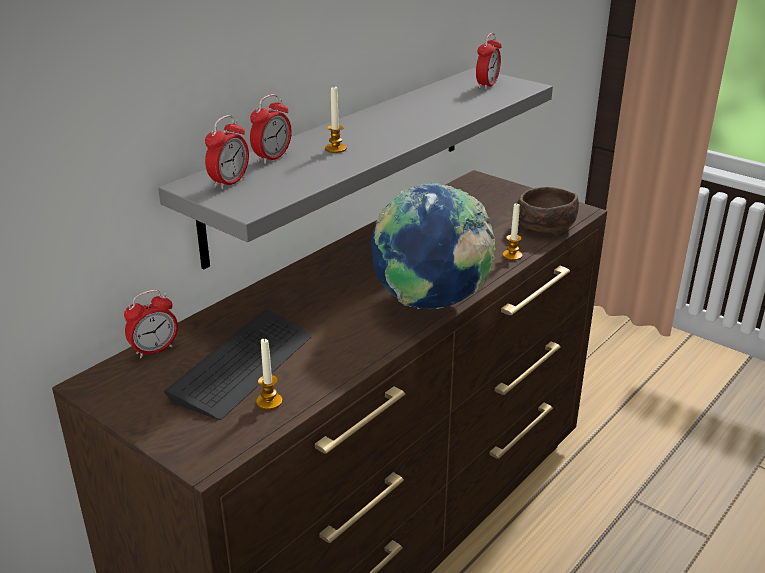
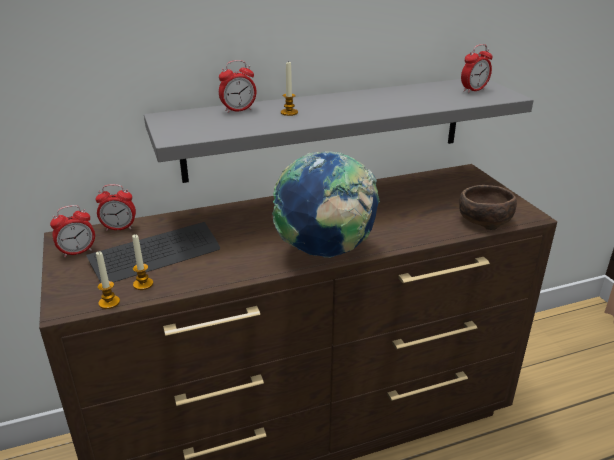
camera: 30 degrees right, 0 degrees up
alarm clock [205,115,249,190] -> alarm clock moved to [50,205,95,257]
candle [503,203,522,261] -> candle moved to [96,251,120,309]

